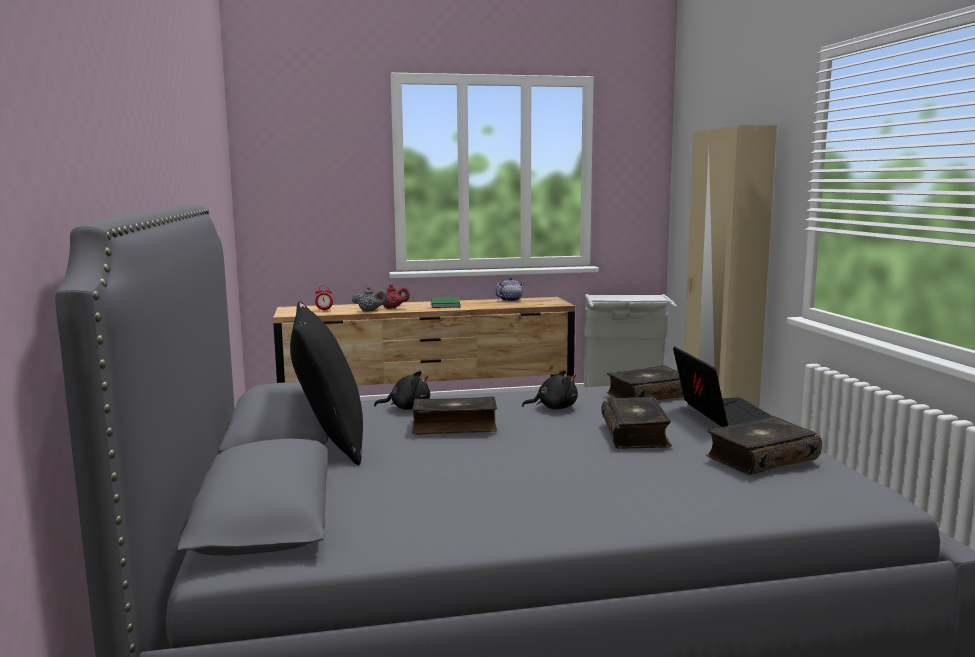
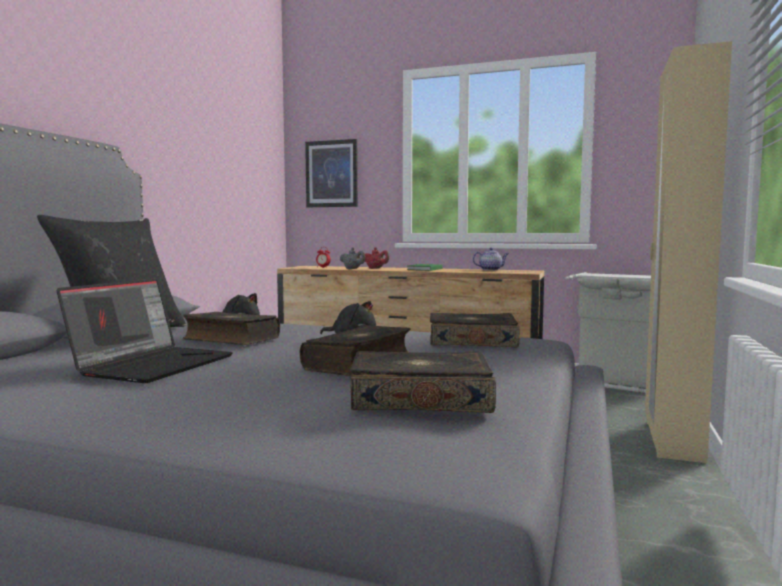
camera: 30 degrees right, 5 degrees down
laptop [673,346,772,427] -> laptop moved to [57,278,233,383]
none -> picture [305,139,358,207]

